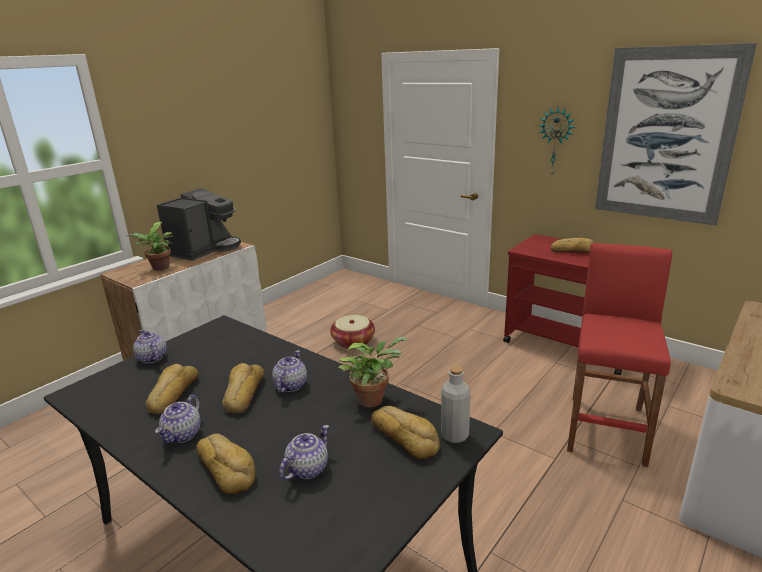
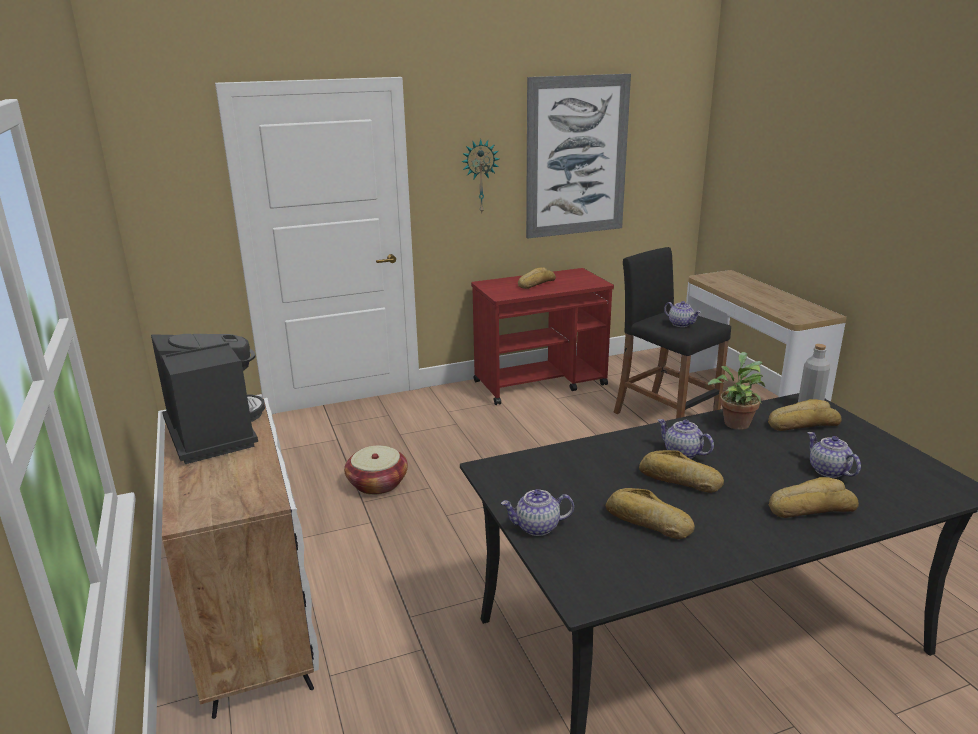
camera: 60 degrees left, 0 degrees up
potted plant [127,222,173,271] -> none
teapot [155,395,201,444] -> teapot moved to [664,301,701,327]
red stool [567,243,672,467] -> black stool [614,247,731,418]

